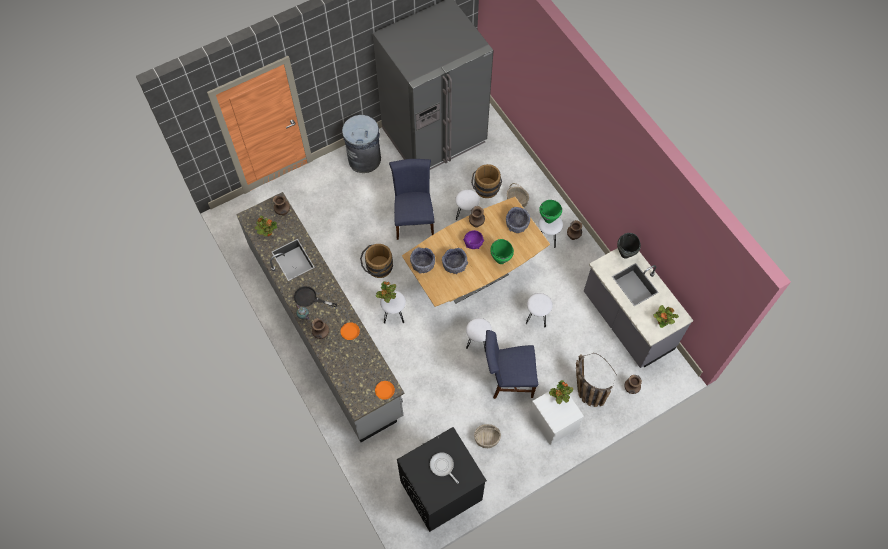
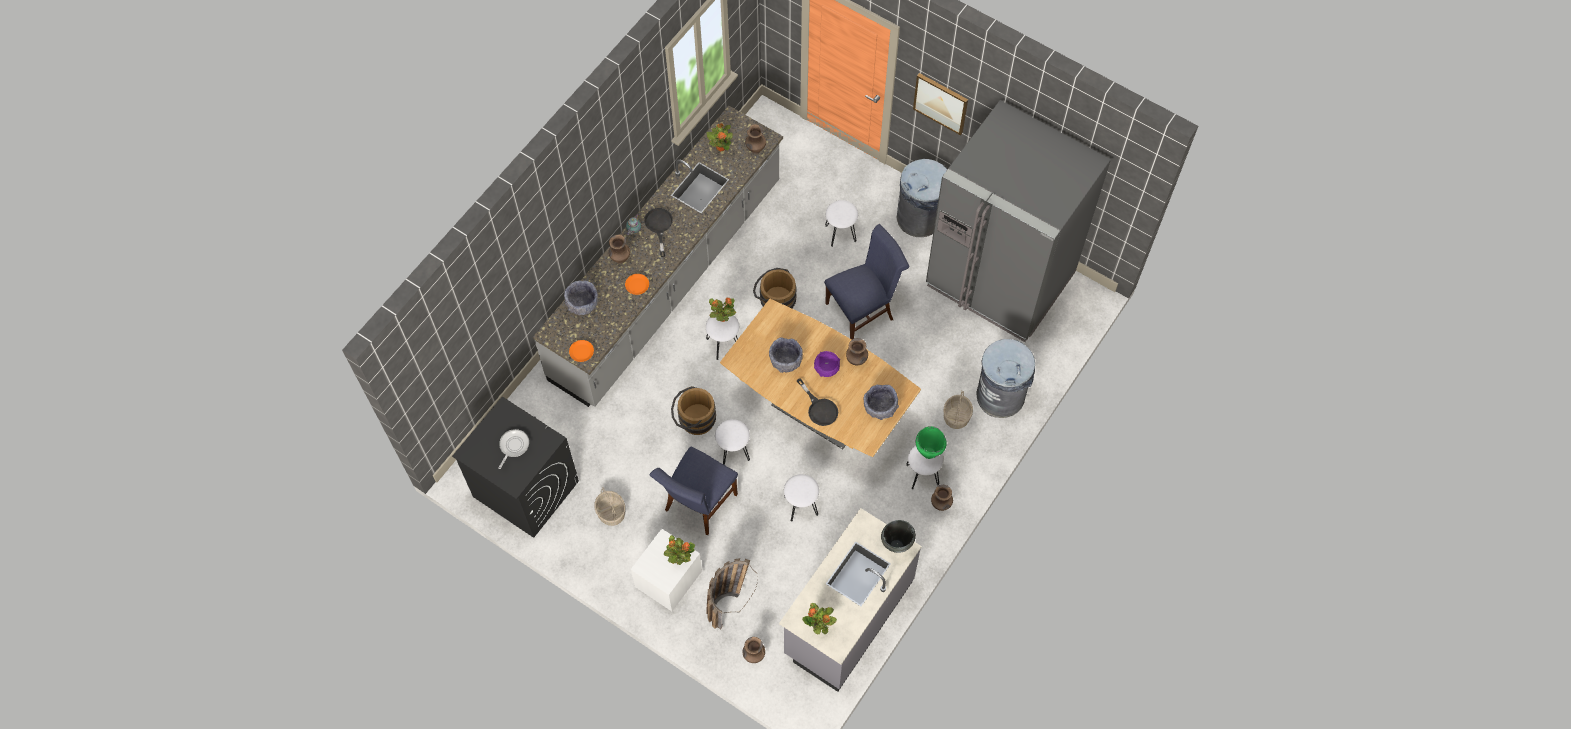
camera: 65 degrees right, 0 degrees up
grey bowl [410,247,435,273] -> grey bowl moved to [564,281,598,315]
white stool [456,189,480,220] -> white stool moved to [825,200,858,247]
brown bucket [471,164,502,198] -> brown bucket moved to [671,386,716,435]
blue chair [485,330,538,399] -> blue chair turned 120 degrees counterclockwise [650,447,738,535]
green cooking pot [490,239,514,264] -> black frying pan [796,378,838,426]
none -> picture [913,73,968,135]
none -> grey trash can [977,339,1035,418]

